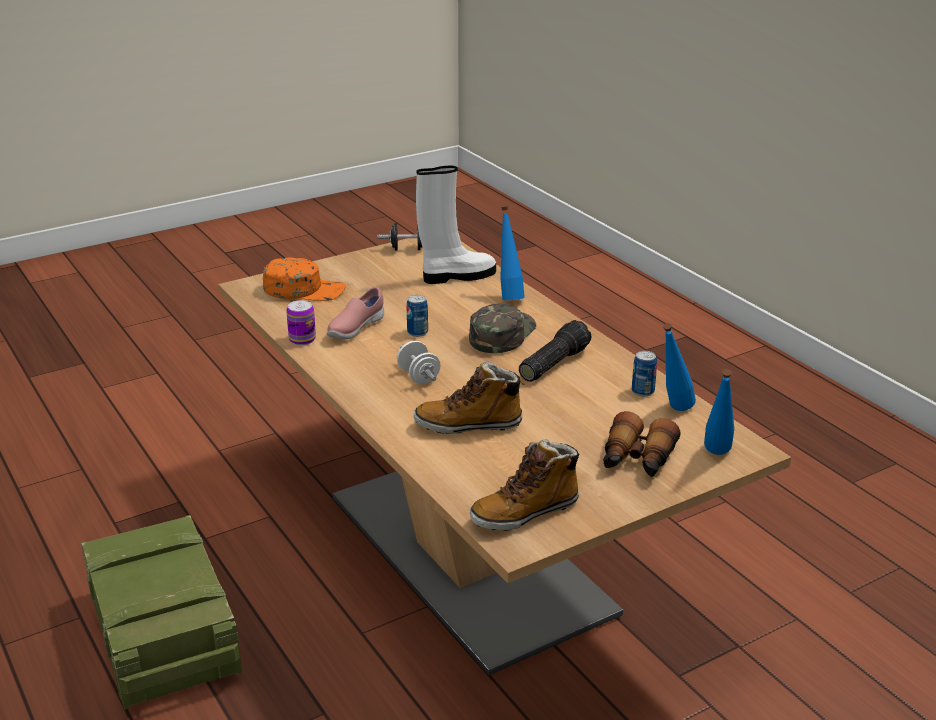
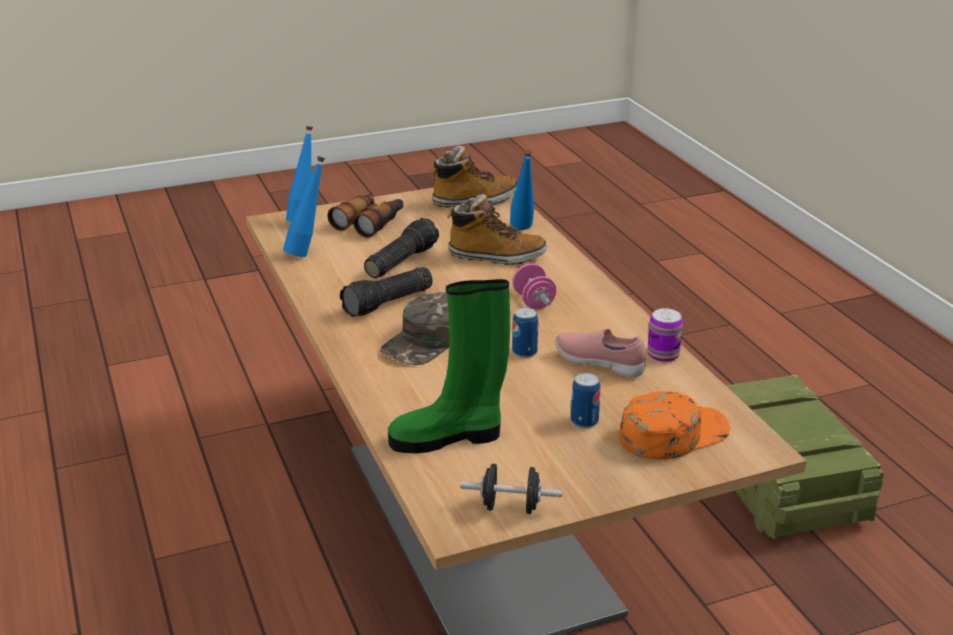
camera: 170 degrees left, 0 degrees up
orange cap [263,258,346,301] -> orange cap turned 135 degrees clockwise [619,391,731,460]
pink shoe [327,287,384,339] -> pink shoe turned 105 degrees counterclockwise [555,329,646,377]
white dumbbell [397,341,440,384] -> pink dumbbell [512,263,556,309]
white boot [416,166,496,284] -> green boot [388,279,510,453]
blue bottle [500,206,525,300] -> blue bottle moved to [510,149,534,230]
can [632,351,657,396] -> can moved to [571,373,601,428]
none -> flashlight [364,218,439,278]

